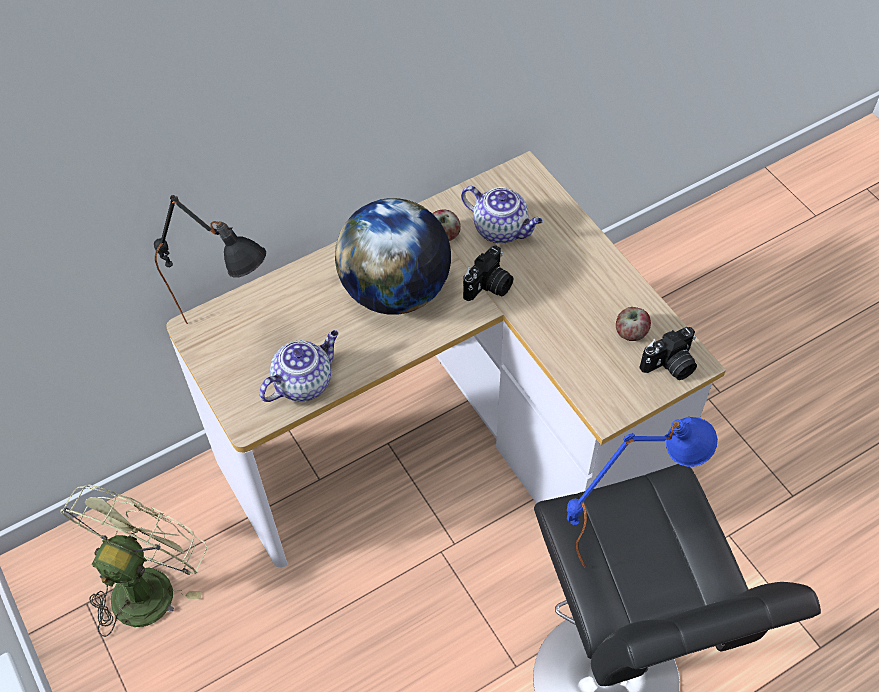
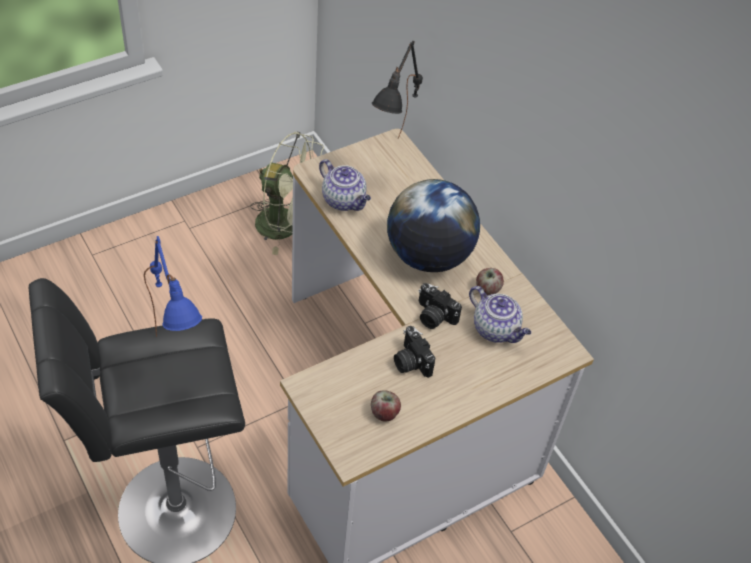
camera: 85 degrees right, 5 degrees down
teapot [461,186,543,243] -> teapot turned 75 degrees counterclockwise [469,286,531,343]
camera [640,327,697,380] -> camera moved to [394,326,435,378]

